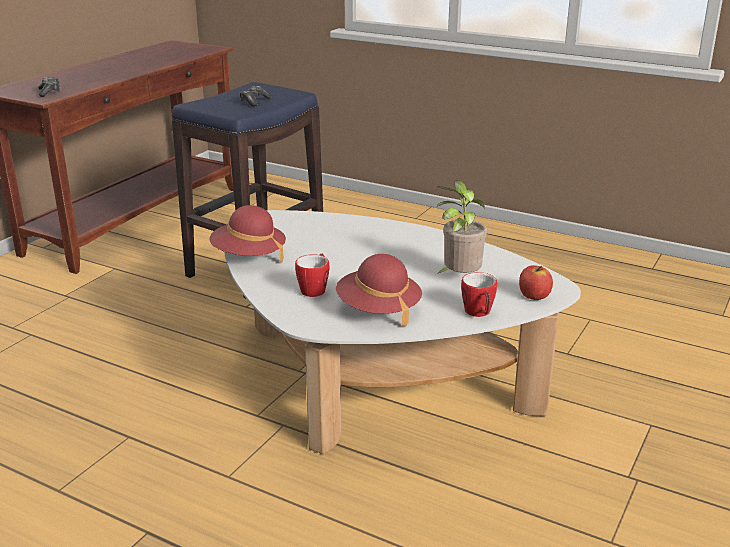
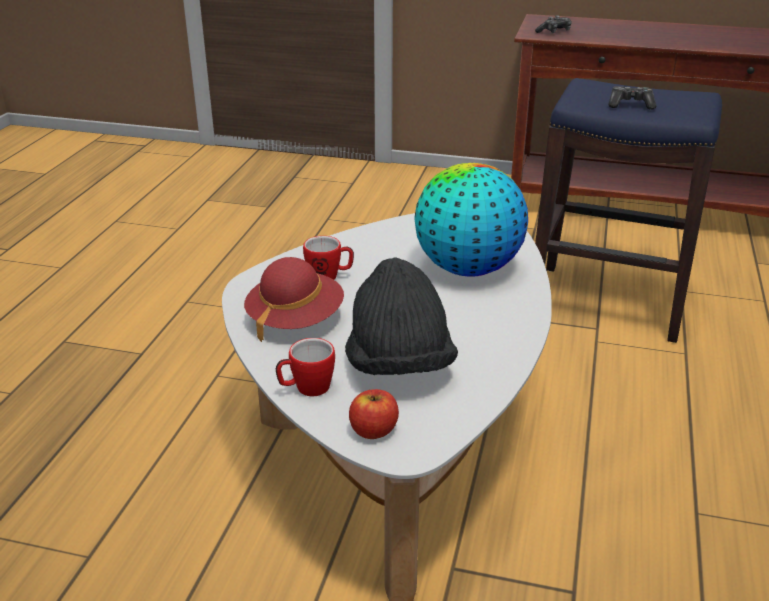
camera: 75 degrees right, 5 degrees up
red hat [210,205,286,262] -> none
potted plant [437,180,487,274] -> black hat [345,258,458,375]
none -> globe [414,163,528,277]

